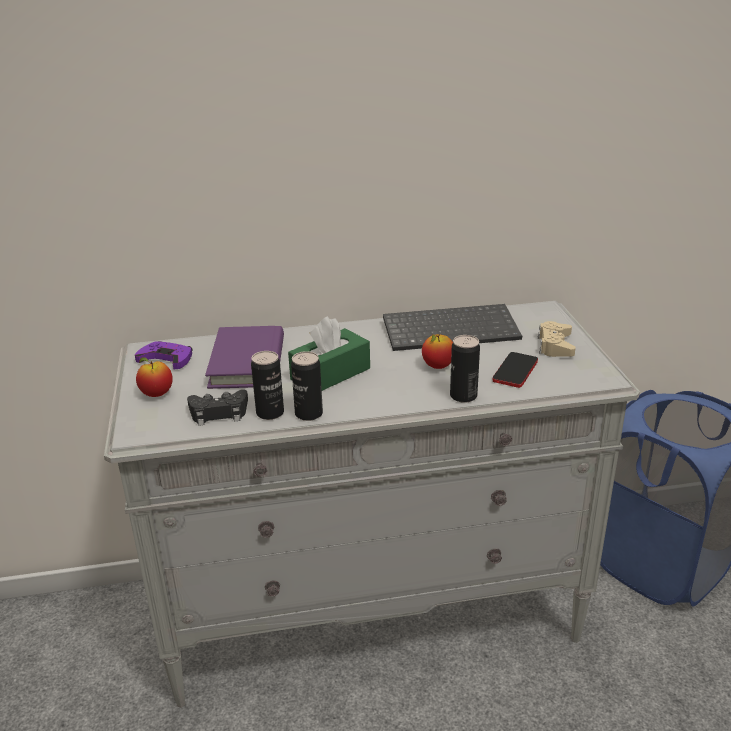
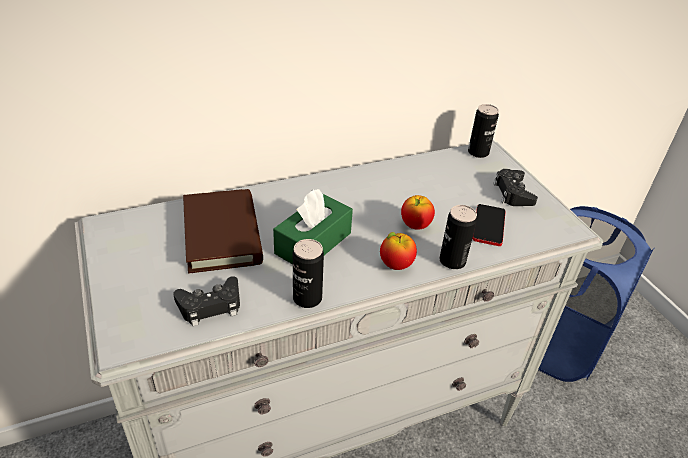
camera: 15 degrees left, 10 degrees up
purple game controller [135,341,193,370] -> none
apple [136,357,173,397] -> apple moved to [380,232,417,270]
purple book [205,326,284,389] -> brown book [183,189,263,273]
can [251,351,284,420] -> can moved to [468,104,499,158]
keyboard [383,304,522,351] -> none
beige game controller [538,321,576,357] -> black game controller [493,169,538,206]

